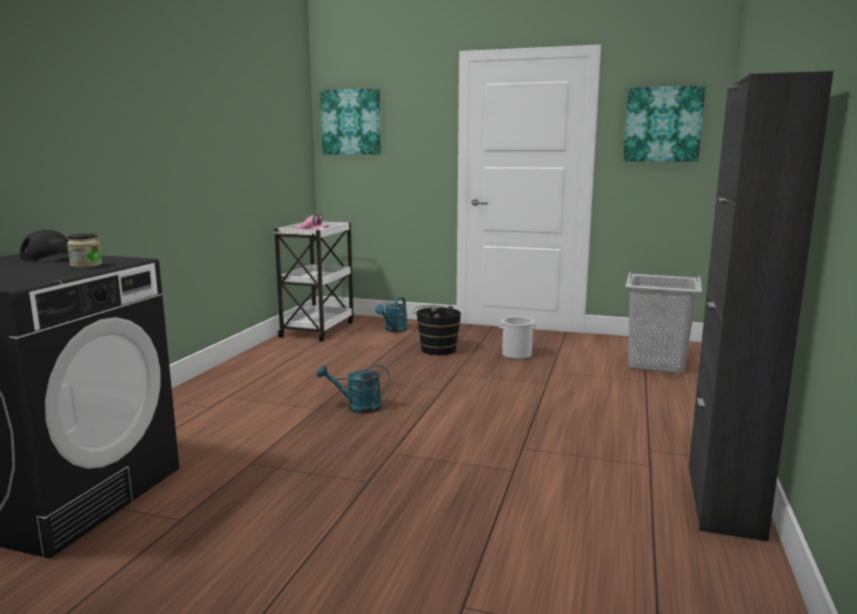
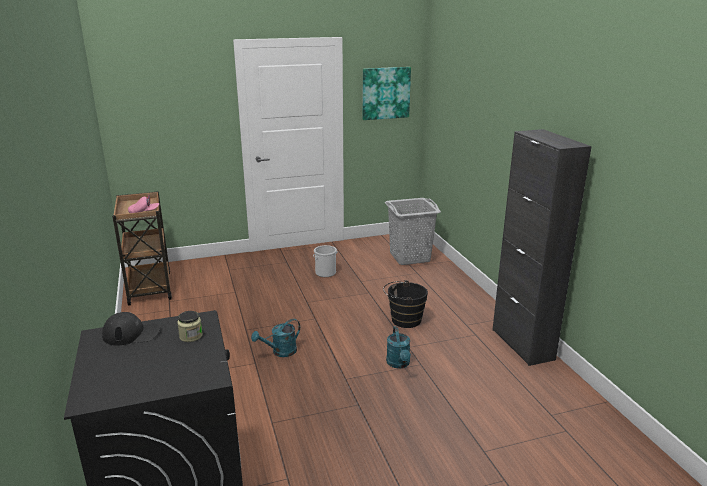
camera: 35 degrees left, 10 degrees up
white cart [274,222,353,341] -> brown cart [112,191,172,306]
picture [320,88,381,154] -> none
turquoise watering can [375,297,408,332] -> turquoise watering can moved to [386,326,411,369]
black bucket [412,305,461,355] -> black bucket moved to [383,280,428,328]

